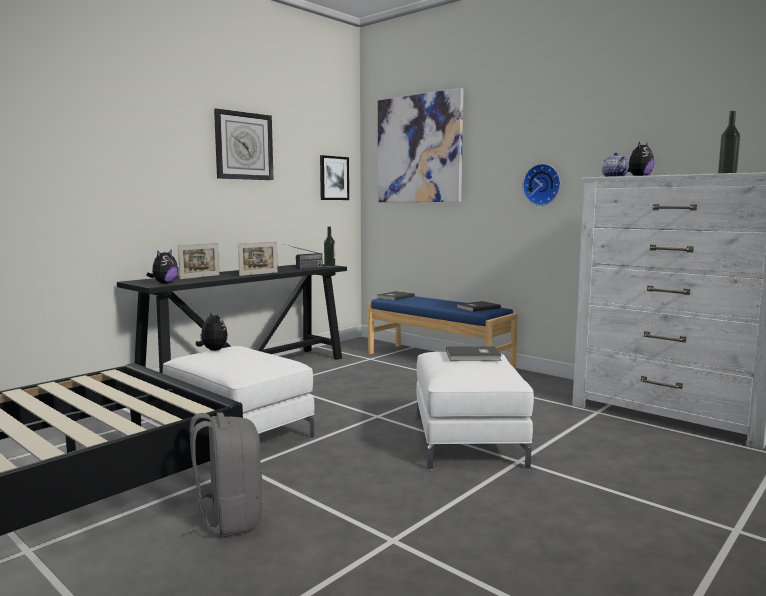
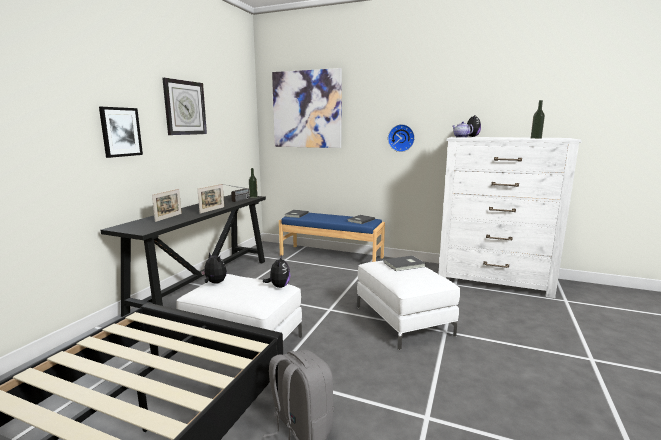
camera: 20 degrees left, 5 degrees up
plush toy [146,249,178,284] -> plush toy moved to [263,255,291,288]
picture [320,155,349,200] -> picture moved to [99,107,143,158]

